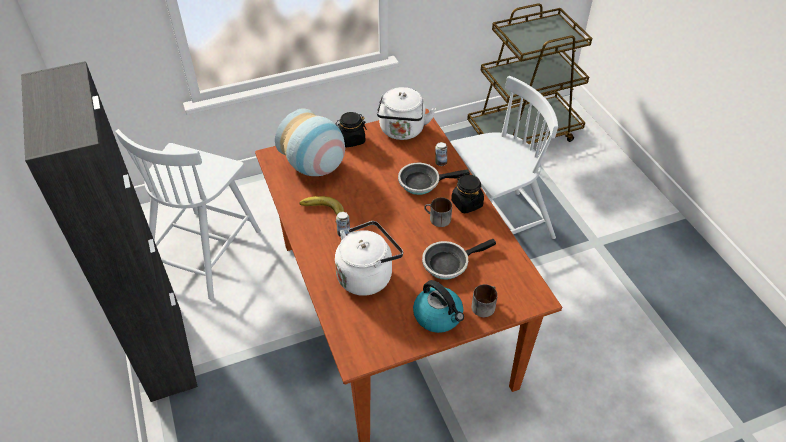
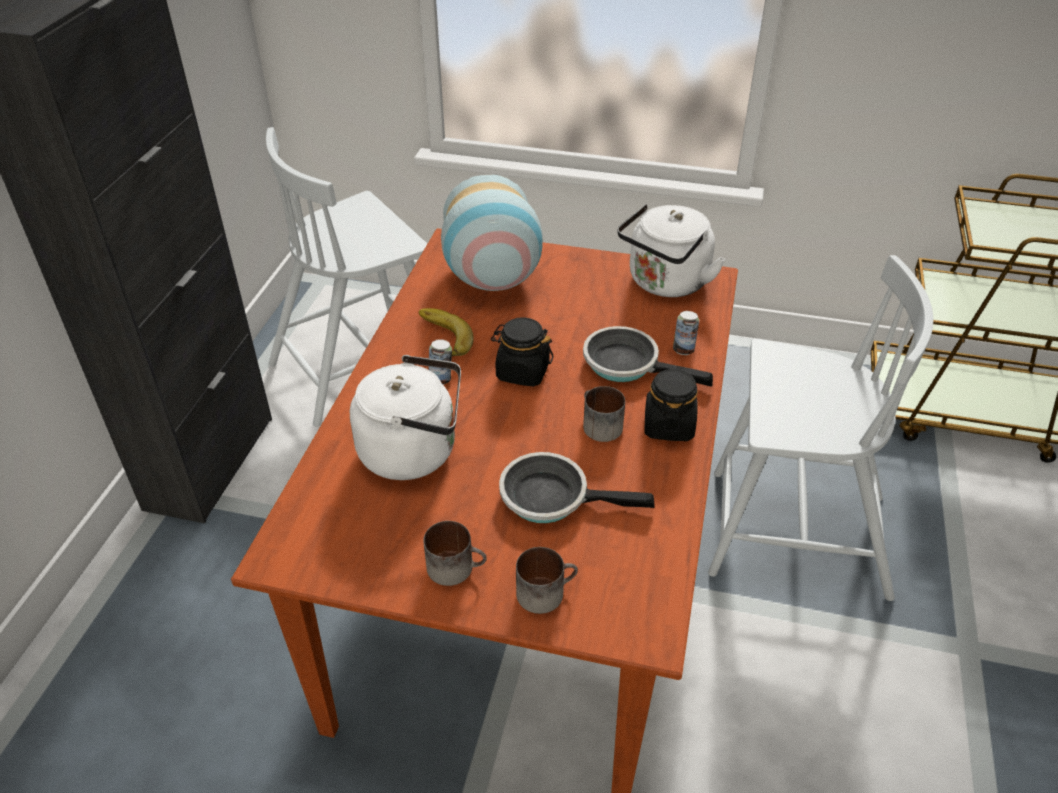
camera: 35 degrees right, 5 degrees down
black jar [336,112,367,148] -> black jar moved to [491,317,554,387]
kettle [413,280,464,333] -> mug [423,521,487,586]

